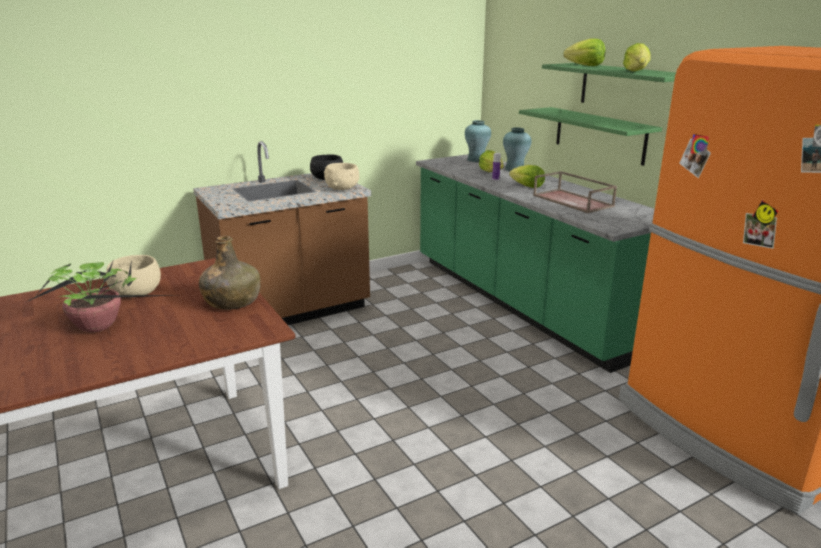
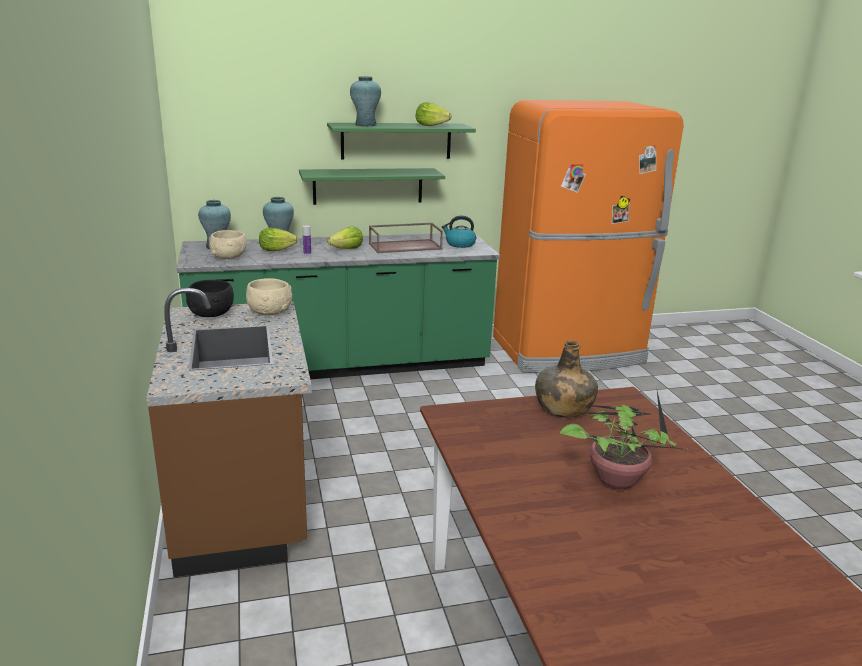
camera: 75 degrees left, 0 degrees up
beige bowl [106,255,161,295] -> beige bowl moved to [209,230,247,259]
lettuce [563,39,605,66] -> turquoise vase [350,76,381,126]
none -> kettle [442,216,476,248]

